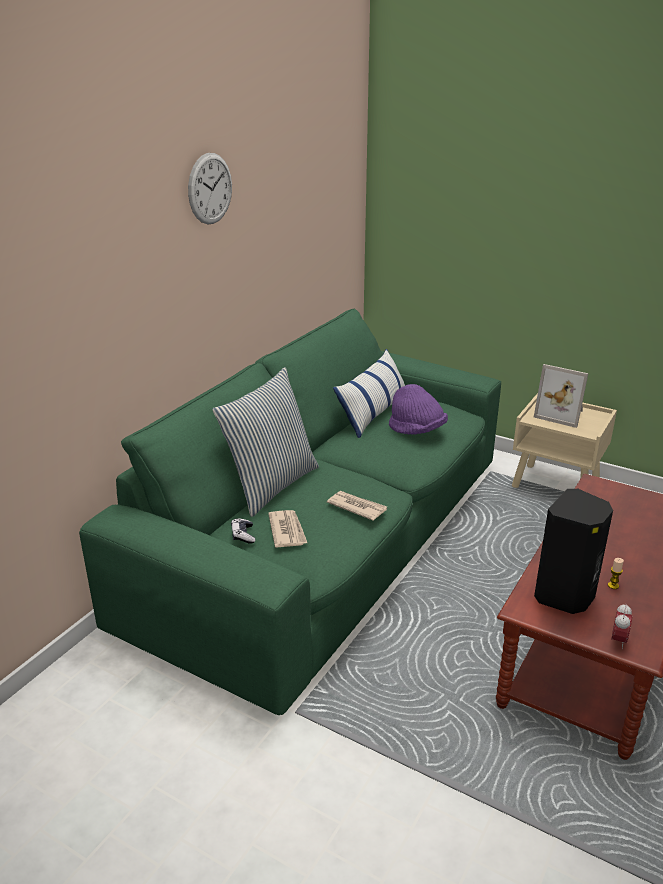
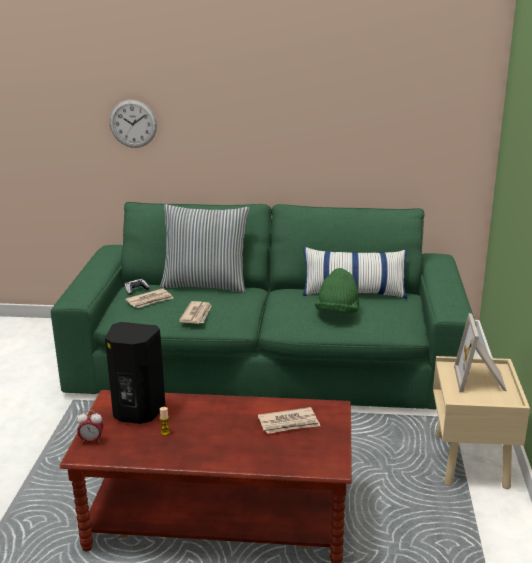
camera: 65 degrees right, 5 degrees down
wall clock [188,153,232,224] -> wall clock moved to [109,100,157,148]
purple hat [389,384,448,435] -> green hat [315,268,359,313]
none -> newspaper [258,407,320,434]

